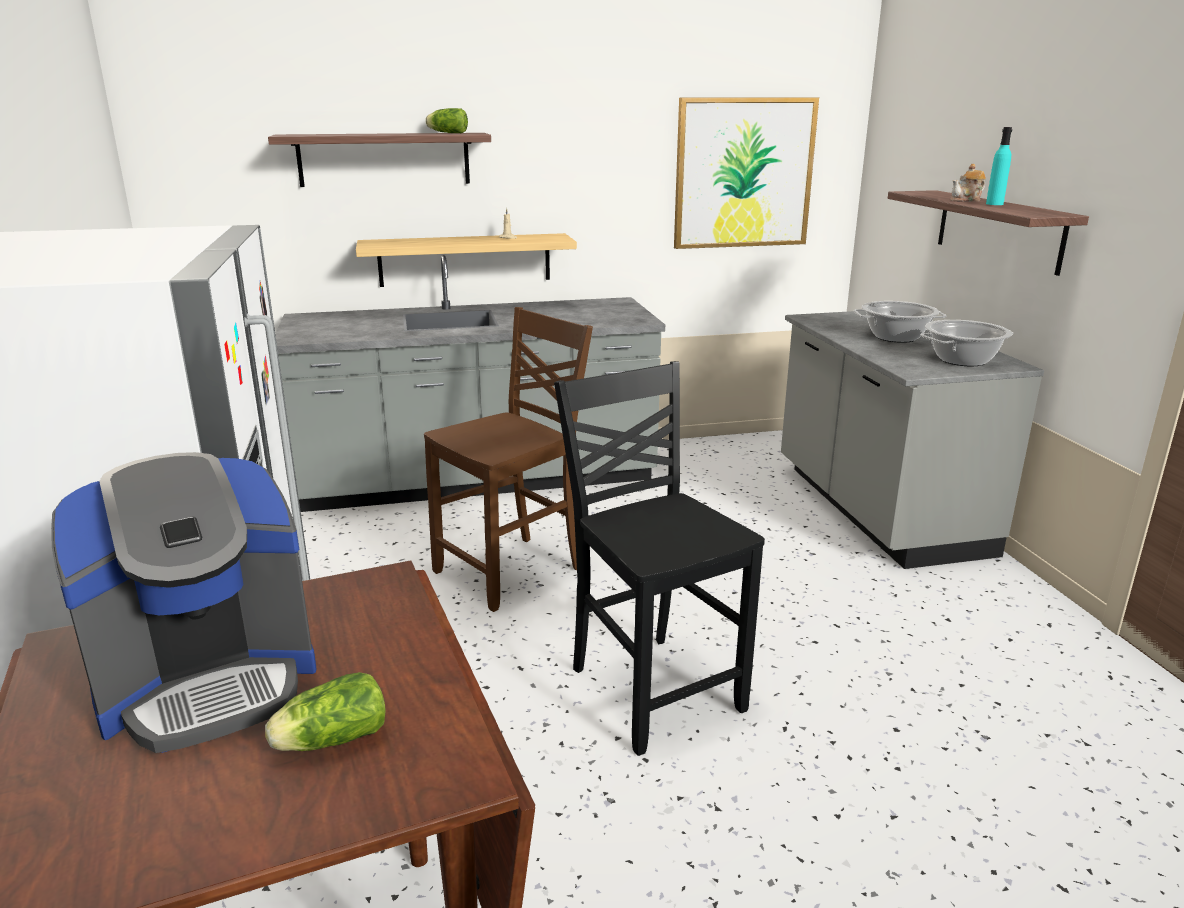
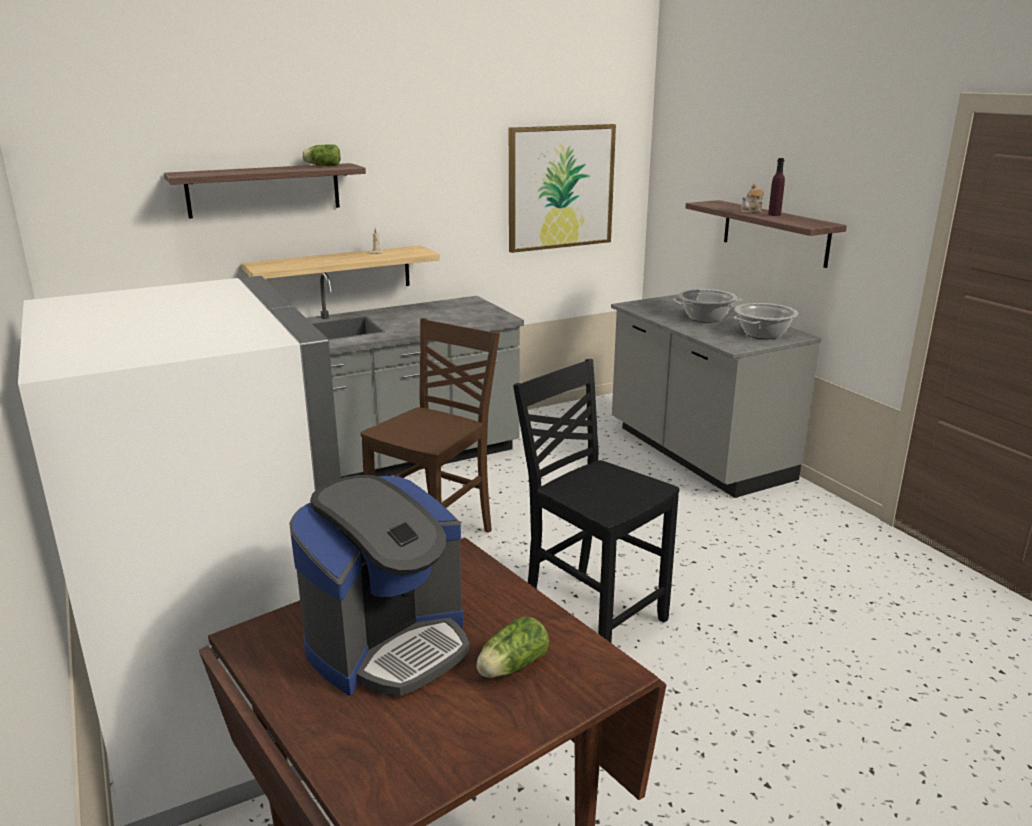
camera: 15 degrees left, 0 degrees up
turquoise bottle [986,127,1012,205] -> purple bottle [768,158,785,216]

